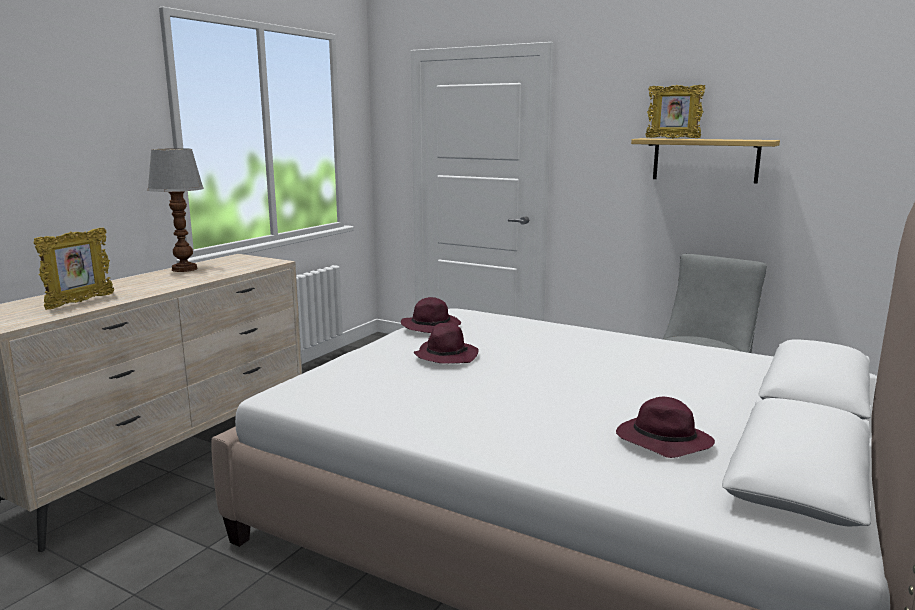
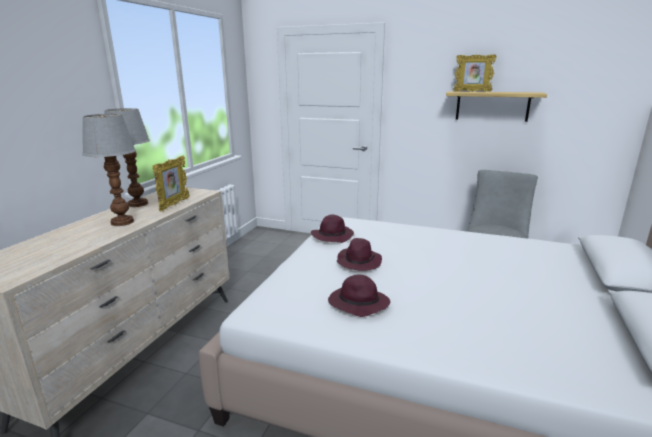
camera: 10 degrees left, 5 degrees up
picture frame [34,228,114,310] -> picture frame moved to [153,156,189,211]
purple hat [616,397,715,458] -> purple hat moved to [328,274,390,317]
none -> table lamp [82,114,136,226]

